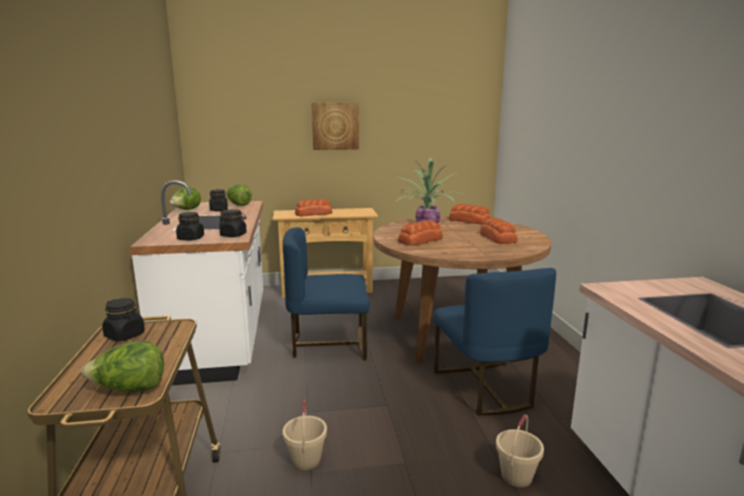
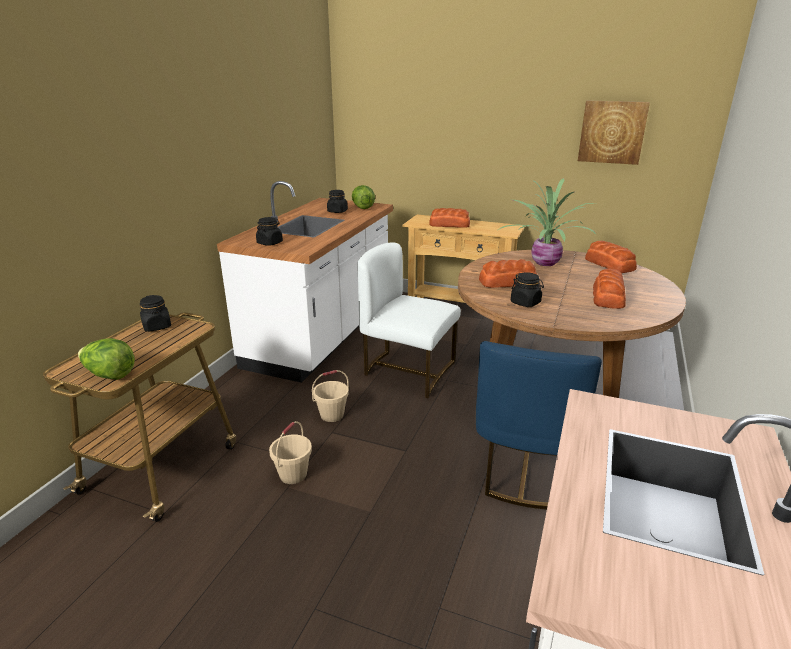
camera: 30 degrees right, 10 degrees up
lettuce [170,187,201,210] -> none
black jar [219,209,247,237] -> black jar moved to [511,272,544,307]
blue chair [283,227,370,360] -> white chair [357,243,461,398]
picture [312,103,359,150] -> picture moved to [578,101,650,165]
beige bucket [496,414,544,487] -> beige bucket moved to [312,370,349,422]

